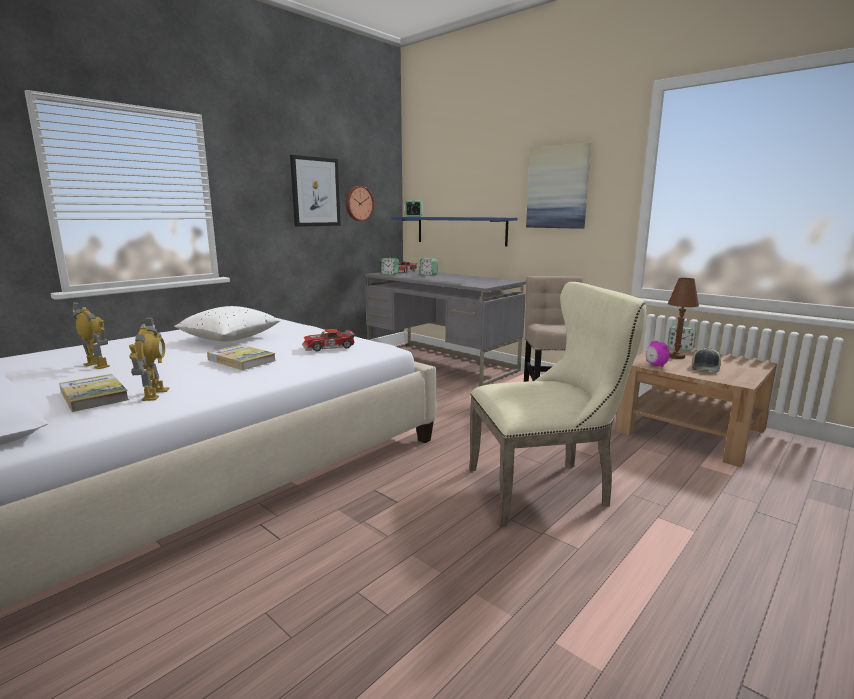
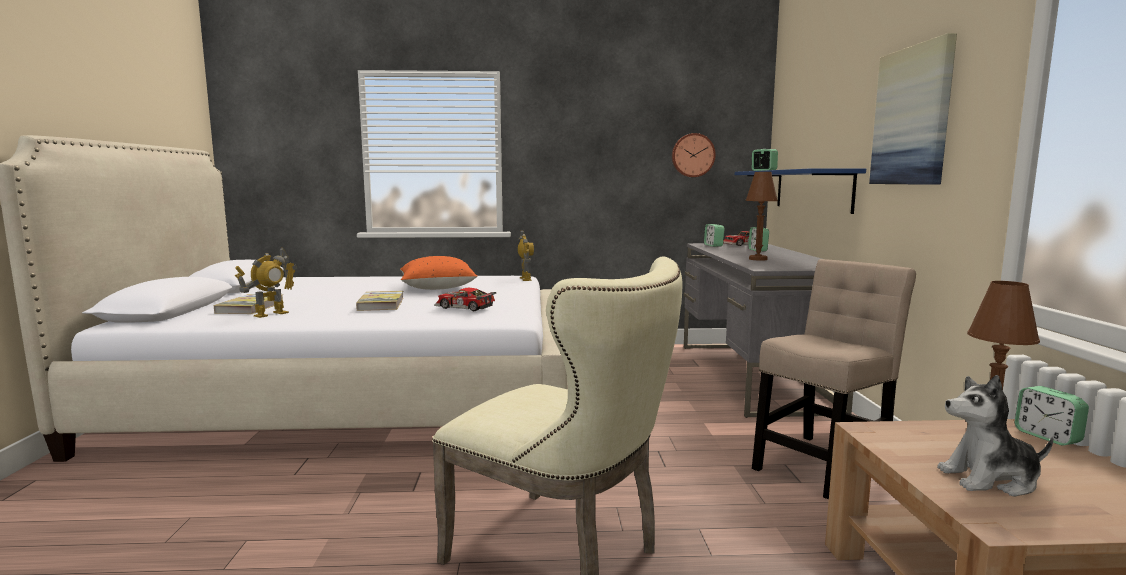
camera: 45 degrees right, 5 degrees down
toy robot [73,301,110,369] -> toy robot moved to [518,230,534,281]
white pillow [174,306,281,342] -> orange pillow [400,256,478,290]
picture [290,155,341,227] -> none
alarm clock [646,341,670,367] -> none
cap [692,348,721,372] -> plush toy [937,375,1053,496]
none -> brown table lamp [746,172,778,261]

